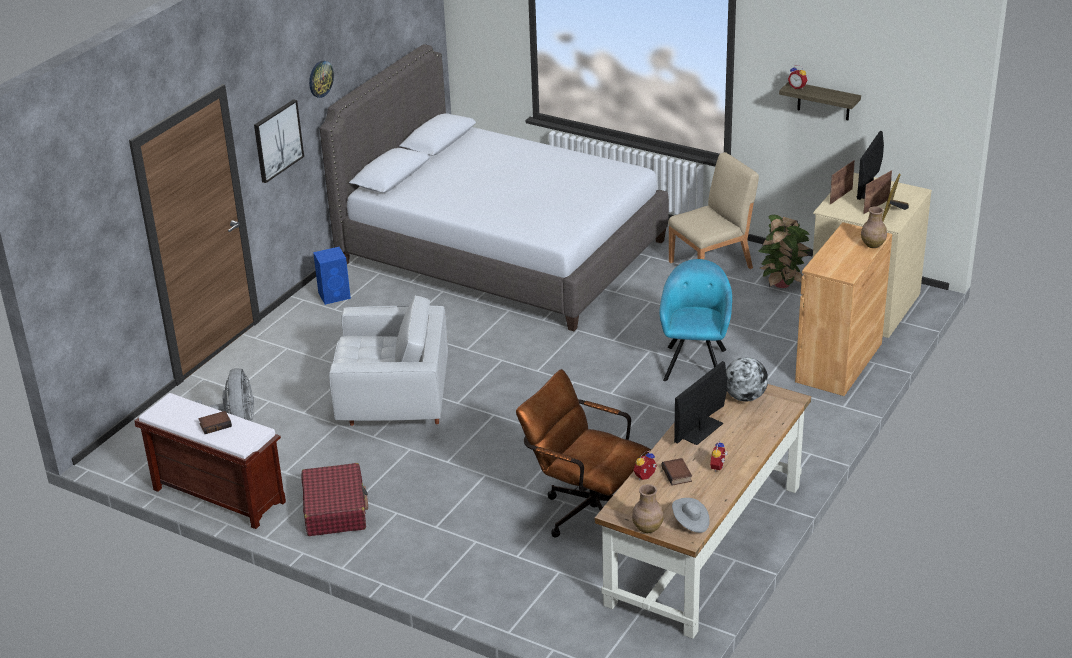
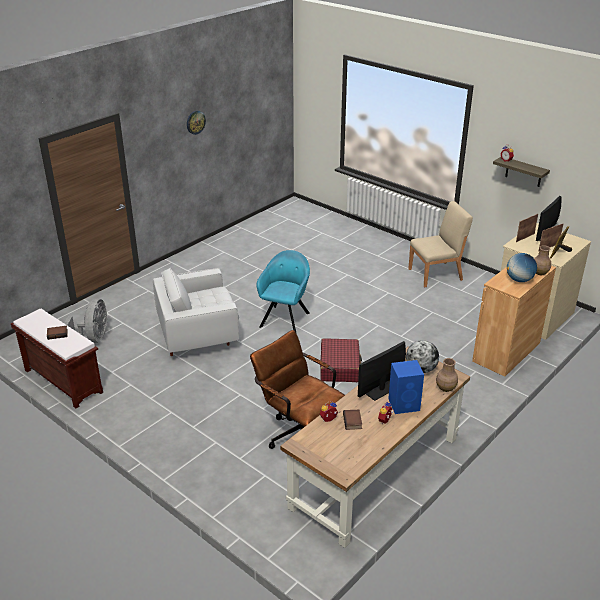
camera: 10 degrees right, 0 degrees up
picture [254,99,304,183] -> none
red suitcase [302,463,368,536] -> red suitcase moved to [320,338,362,382]
blue speaker [313,247,351,305] -> blue speaker moved to [388,360,424,414]
grey bed [320,44,669,331] -> none
white armchair [329,295,448,426] -> white armchair turned 150 degrees clockwise [153,268,239,356]
brown vase [632,484,664,533] -> brown vase moved to [436,358,458,392]
turquoise armchair [659,259,732,381] -> turquoise armchair moved to [257,250,310,334]
grey hat [672,498,710,533] -> none
potted plant [758,215,811,288] -> none
none -> globe [507,253,537,282]

